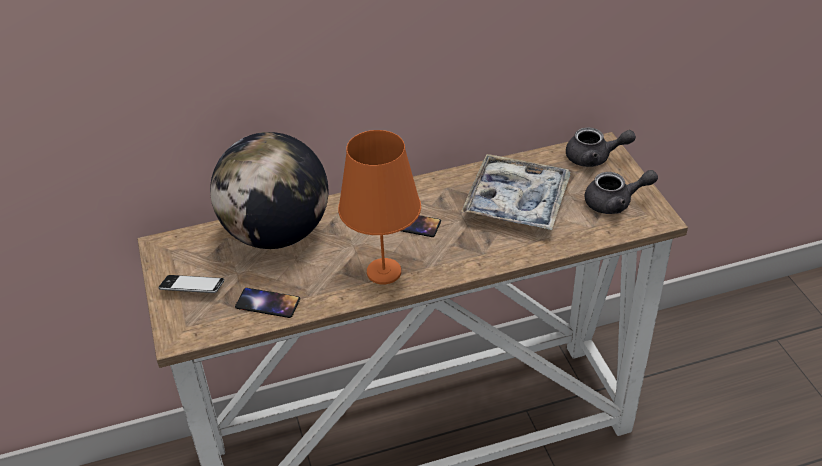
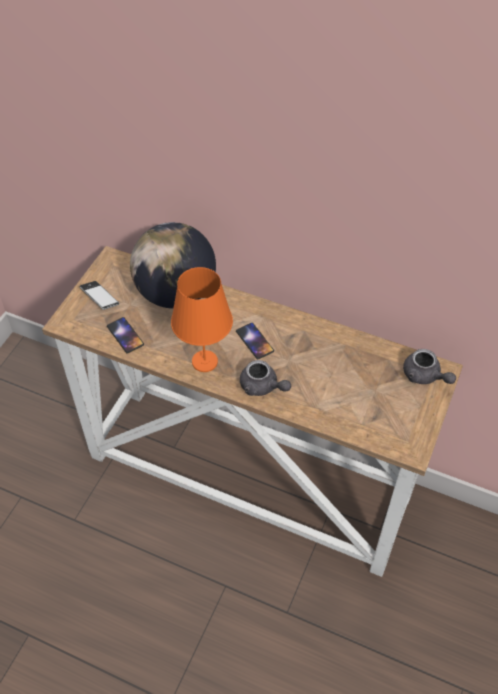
camera: 40 degrees right, 10 degrees up
tray [461,154,571,230] -> none
grey teapot [585,170,658,214] -> grey teapot moved to [240,360,291,396]

